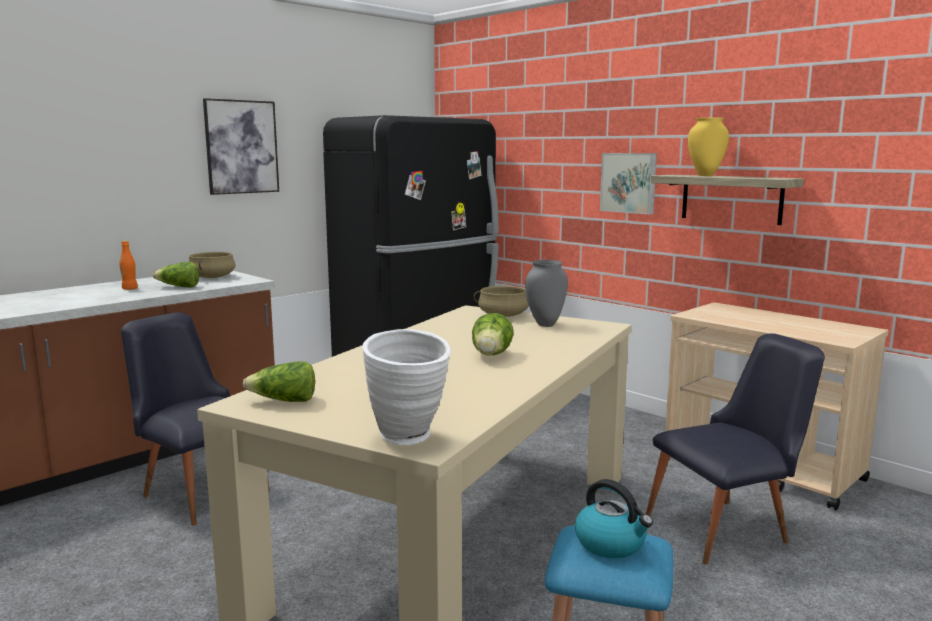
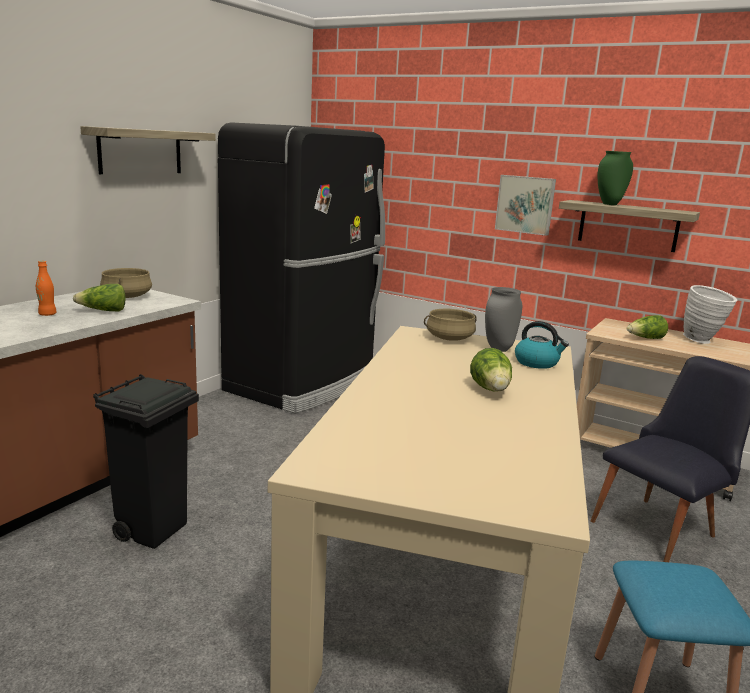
camera: 15 degrees left, 5 degrees up
black chair [121,313,270,526] -> black trash can [93,374,199,549]
picture [203,98,279,195] -> shelf [80,126,216,174]
lettuce [243,362,315,402] -> lettuce moved to [627,315,668,339]
white vase [362,329,451,445] -> white vase moved to [683,285,738,344]
kettle [575,479,653,558] -> kettle moved to [515,321,569,369]
yellow vase [688,118,729,176] -> green vase [598,151,633,205]

